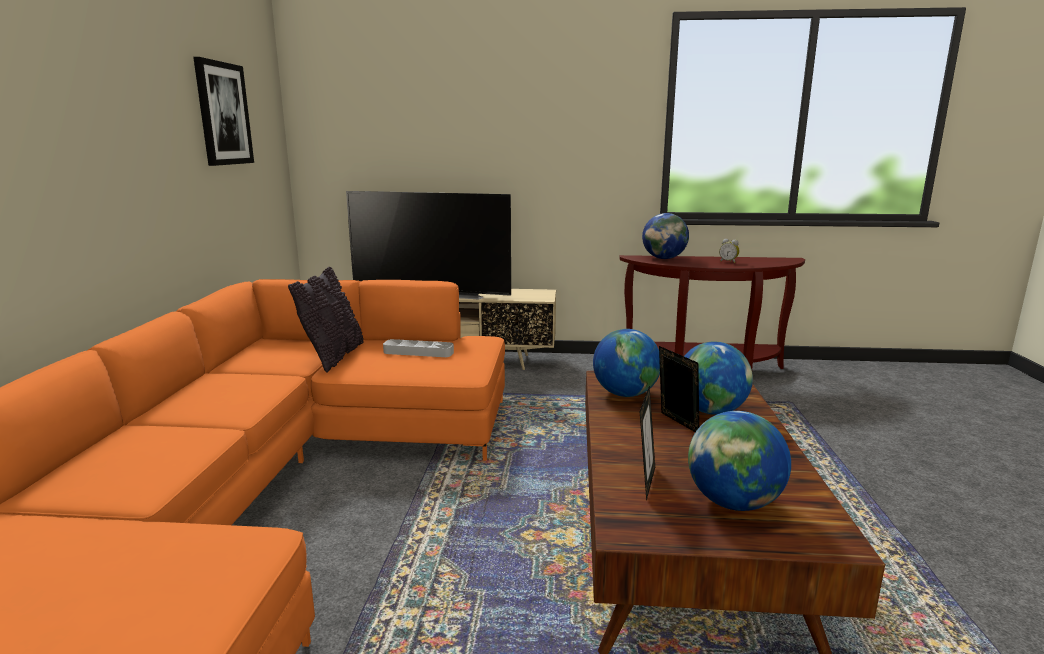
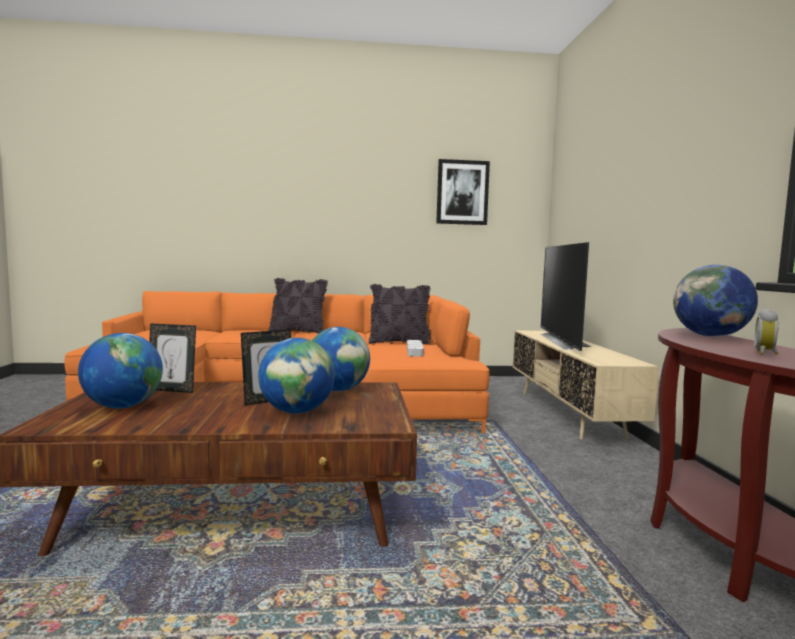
camera: 80 degrees right, 10 degrees down
none -> black pillow [268,278,328,333]

